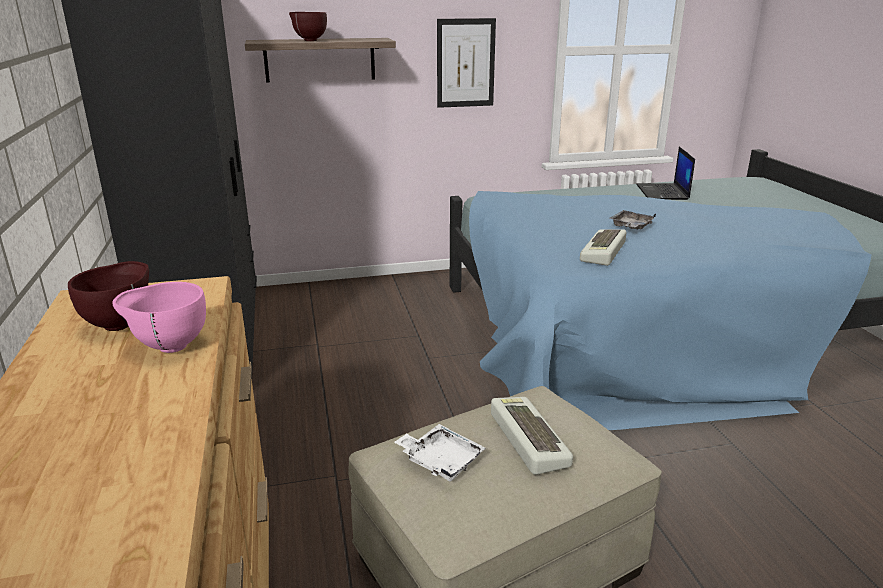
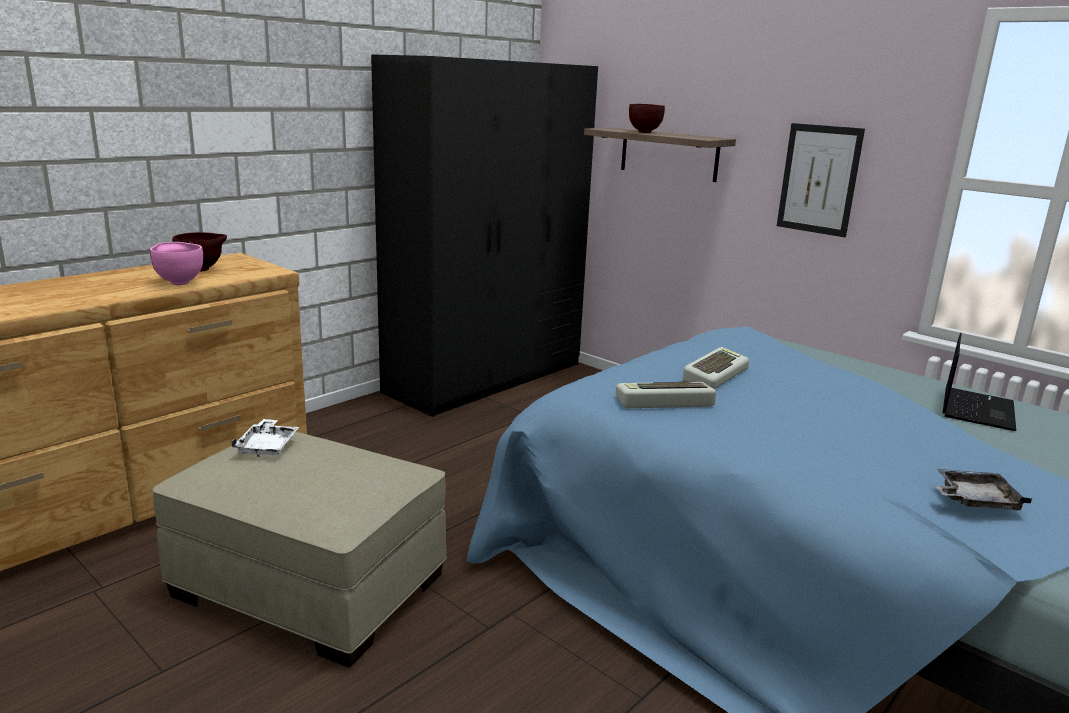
camera: 55 degrees right, 5 degrees down
keyboard [491,397,573,475] -> keyboard moved to [683,347,749,389]
grey tray [610,210,656,230] -> grey tray moved to [935,469,1032,510]
laptop [636,147,695,200] -> laptop turned 150 degrees clockwise [942,333,1016,431]

